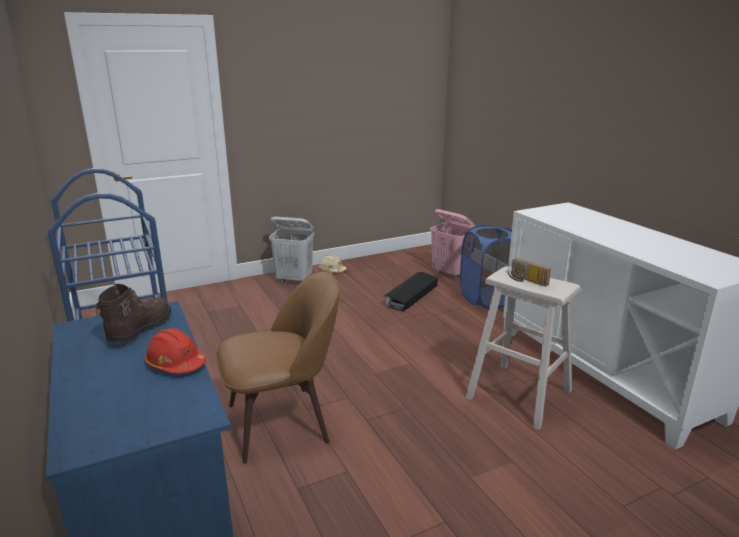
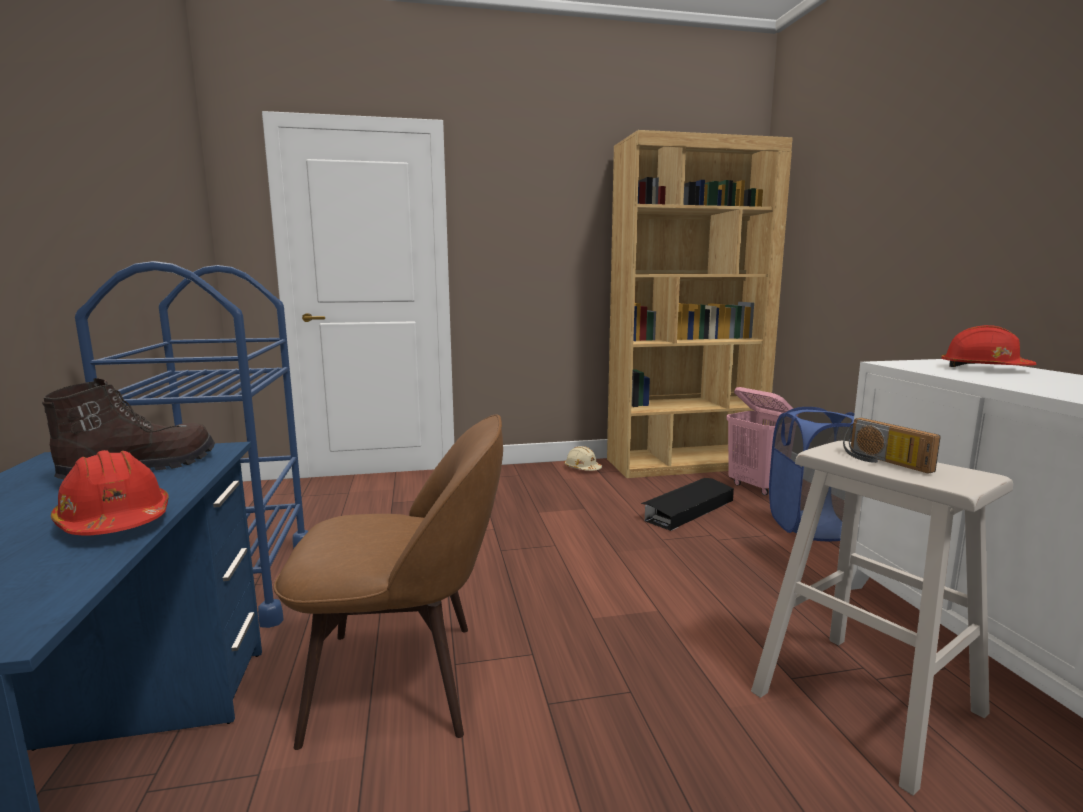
camera: 15 degrees right, 10 degrees down
white laundry basket [269,217,314,283] -> none
none -> brown bookcase [607,130,793,478]
none -> red hard hat [941,325,1037,367]

